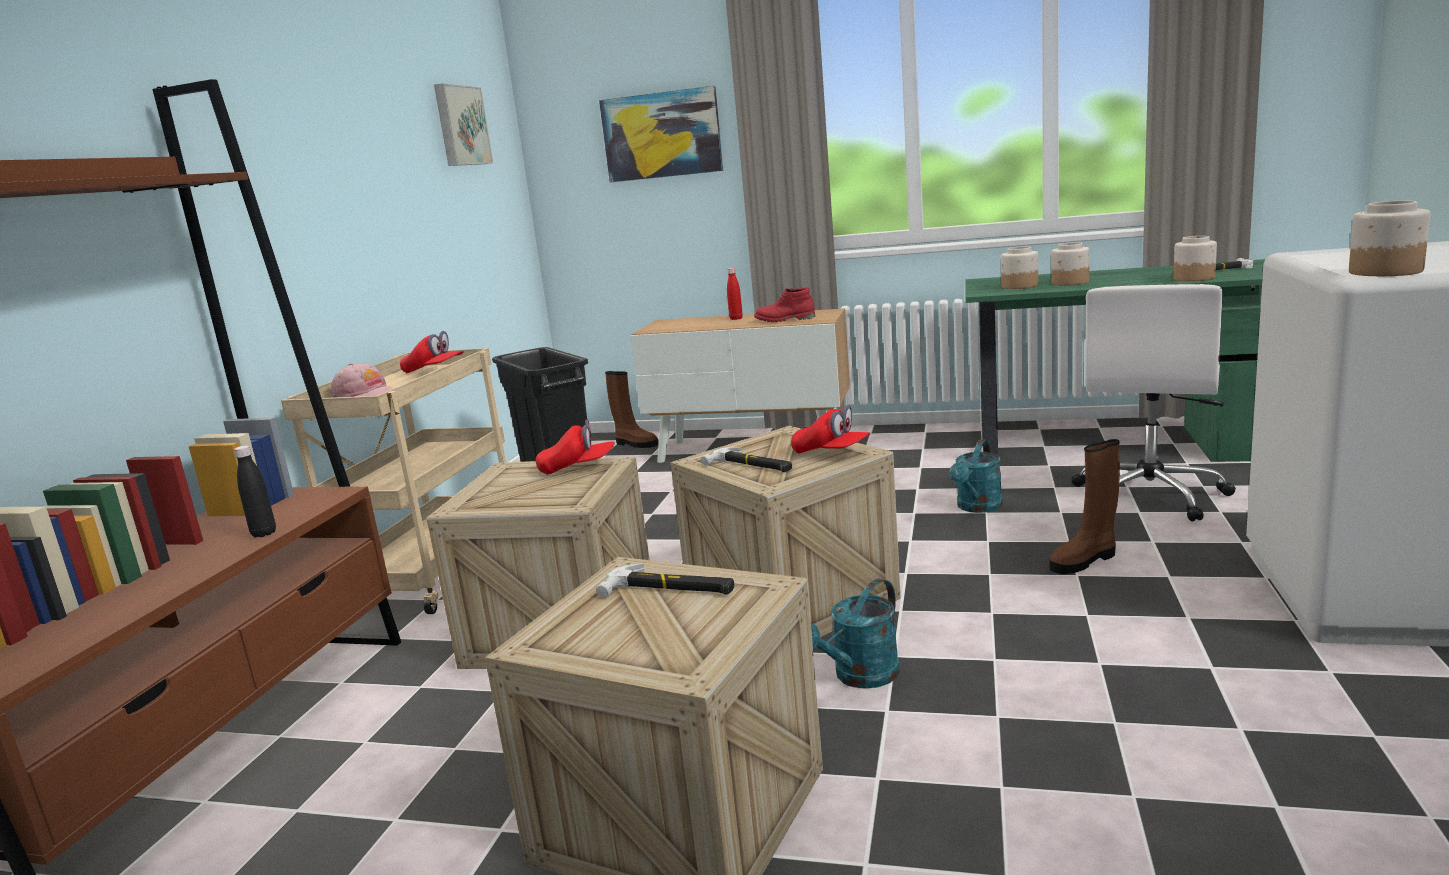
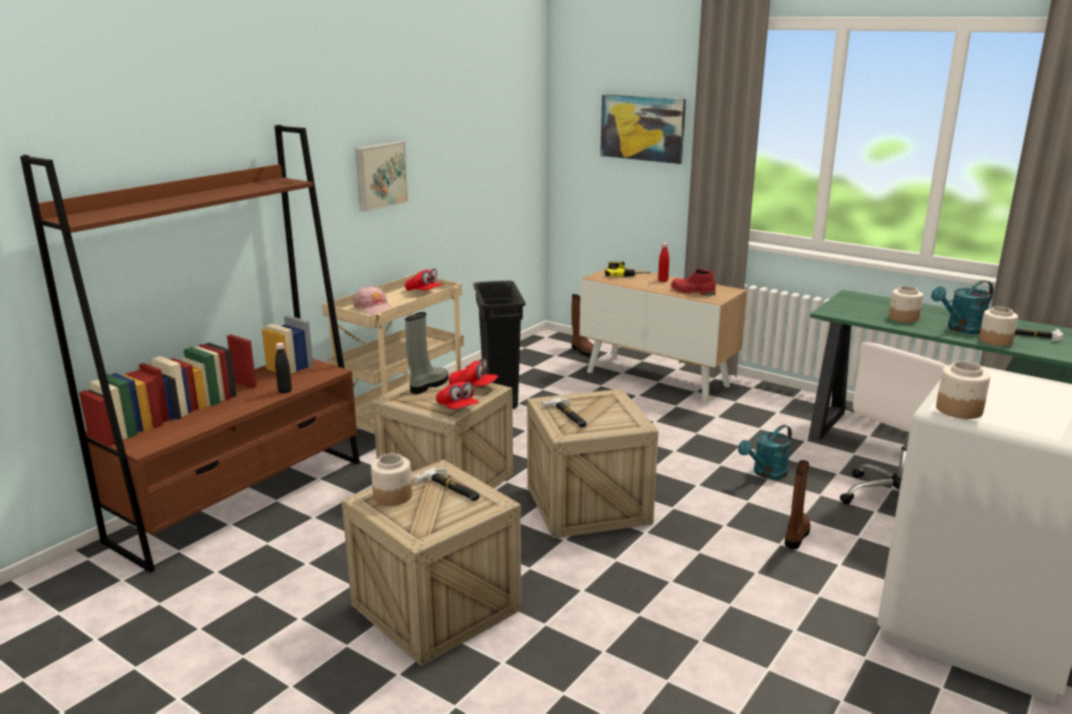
camera: 20 degrees right, 5 degrees up
picture [434,84,493,166] -> picture moved to [355,141,408,212]
red cap [791,405,871,454] -> red cap moved to [436,382,479,409]
turquoise watering can [811,578,900,689] -> turquoise watering can moved to [931,280,993,334]
jar [1001,246,1038,289] -> jar moved to [371,453,412,506]
brown boot [1050,439,1120,574] -> brown boot turned 120 degrees clockwise [785,460,811,549]
none -> grey boot [405,312,449,394]
none -> power drill [605,262,651,277]

